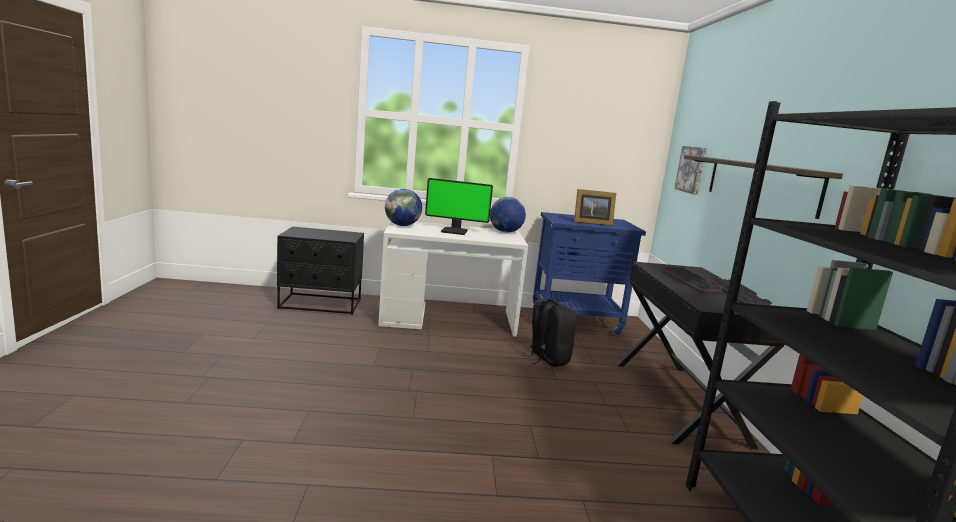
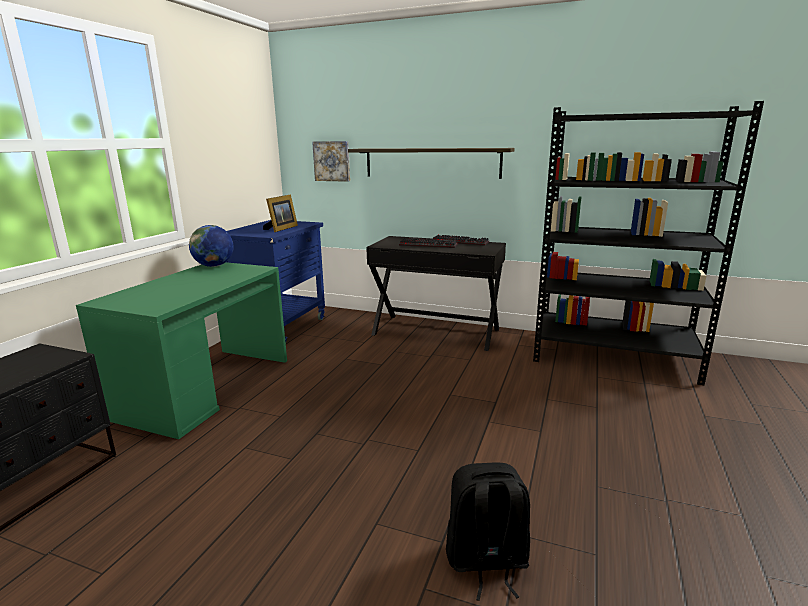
camera: 65 degrees left, 5 degrees up
white desk [378,221,528,337] -> green desk [76,262,287,439]
globe [385,189,422,226] -> none
monitor [425,178,493,235] -> none
black backpack [521,299,577,367] -> black backpack moved to [446,463,530,601]

